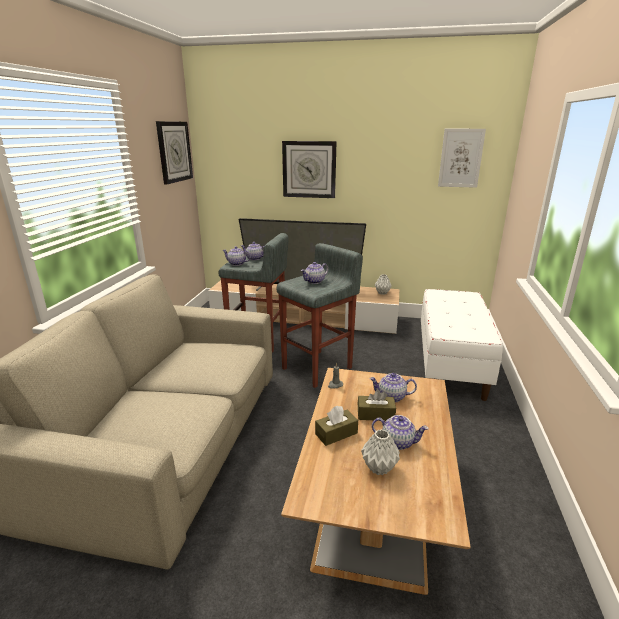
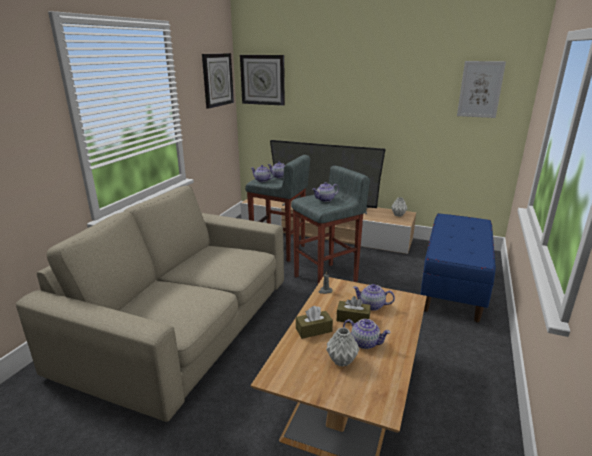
camera: 10 degrees right, 0 degrees up
wall clock [282,141,336,198] -> wall clock moved to [240,55,285,106]
white bench [421,289,503,401] -> blue bench [421,213,496,322]

